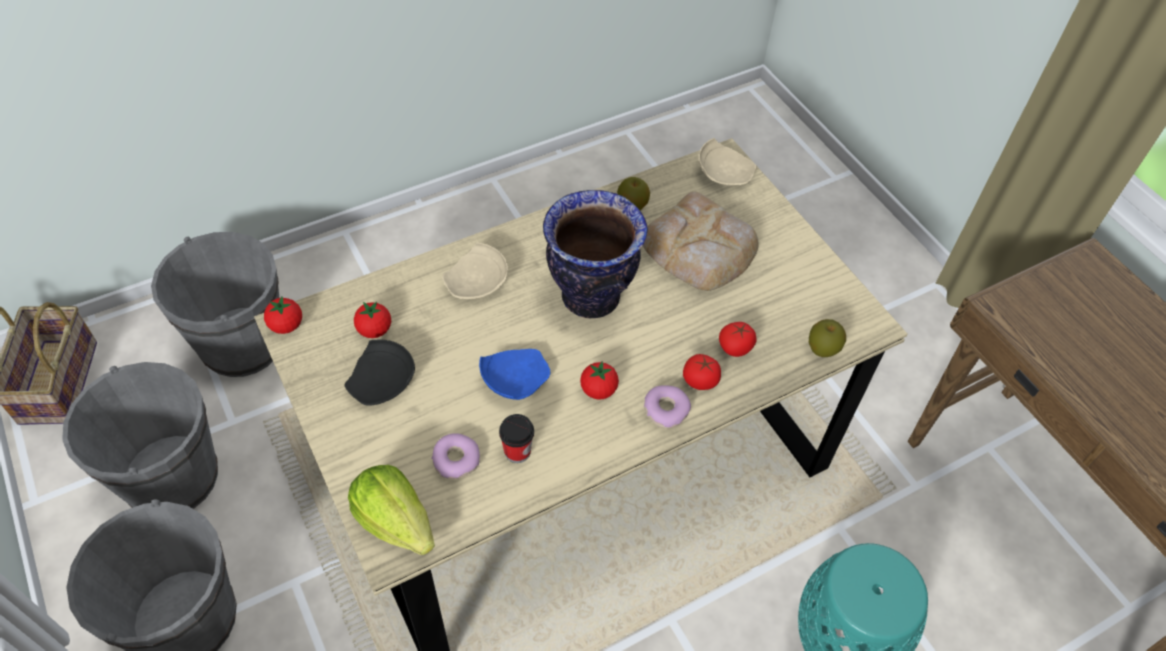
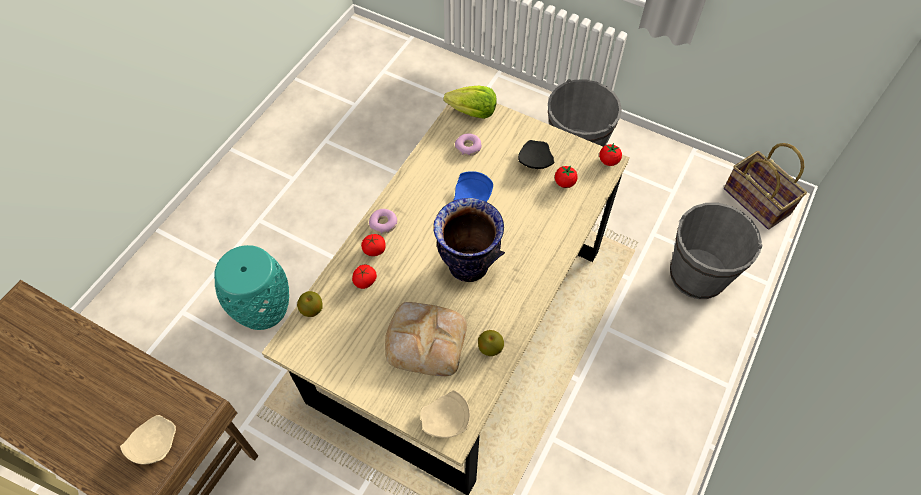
camera: 150 degrees right, 5 degrees up
grey bucket [62,362,218,509] -> none
beige plate [442,242,508,299] -> beige plate moved to [120,415,176,464]
cup [499,414,534,463] -> none
tomato [580,362,619,400] -> none

